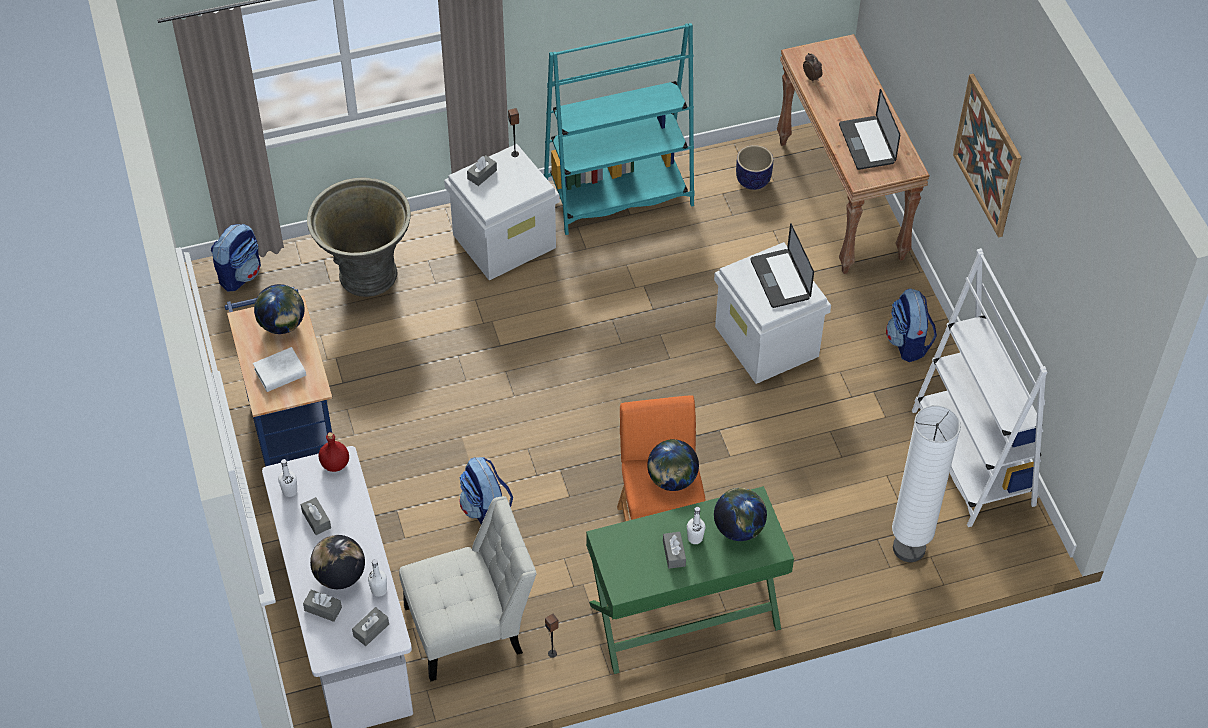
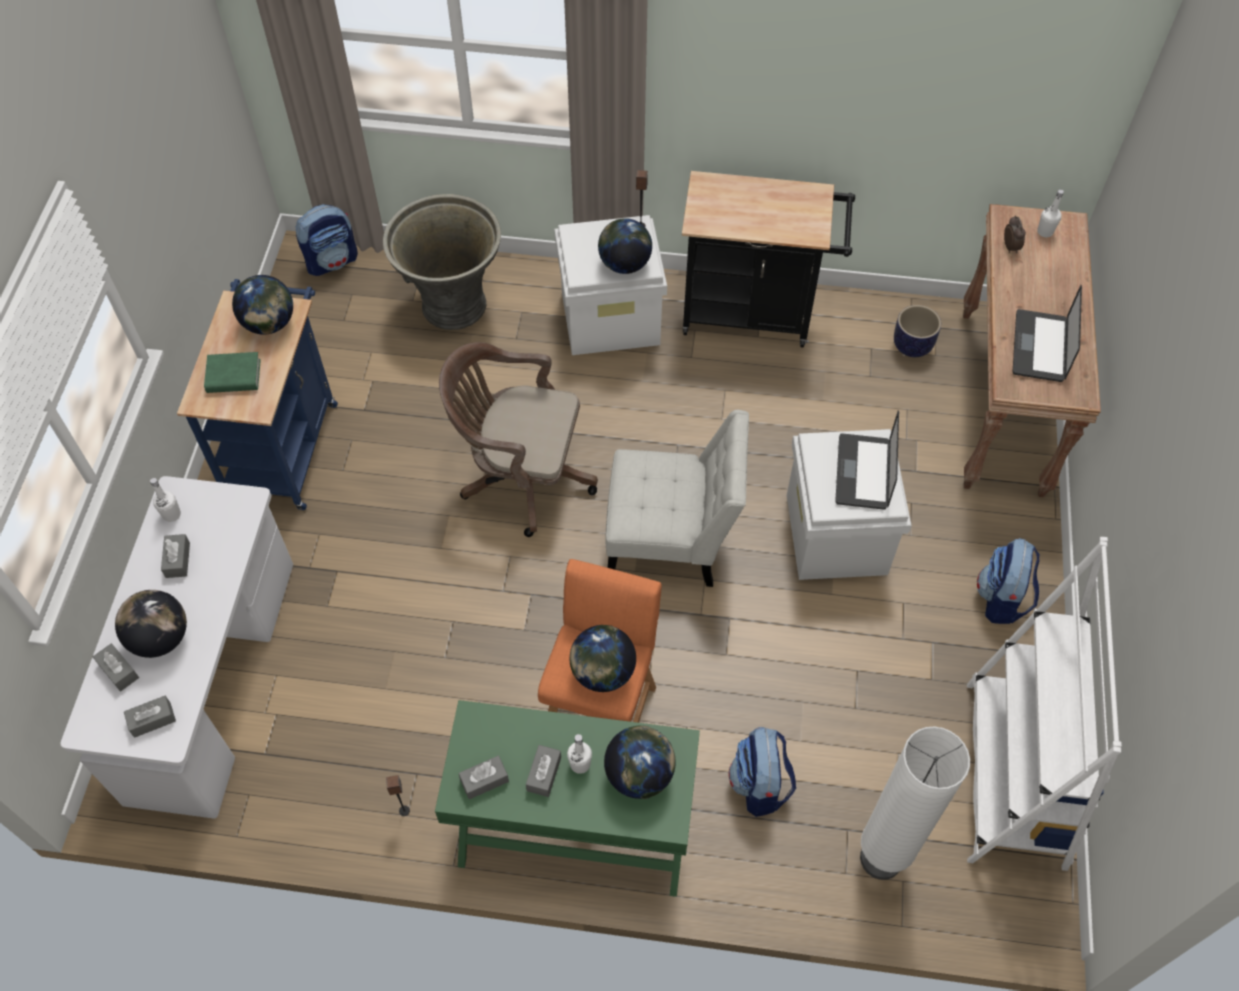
camera: 25 degrees right, 5 degrees up
white book [253,347,306,392] -> green book [204,352,261,393]
red bottle [319,432,349,472] -> none
white bottle [368,559,387,597] -> white bottle moved to [1037,189,1064,238]
white chair [399,496,537,682] -> white chair moved to [605,410,749,587]
backpack [460,457,513,524] -> backpack moved to [729,727,796,817]
grey tissue box [467,155,497,186] -> grey tissue box moved to [459,755,509,799]
turquoise bookcase [544,23,694,235] -> black cart [682,171,855,348]
picture [953,74,1022,238] -> none
none -> brown office chair [439,342,598,537]
none -> globe [598,218,652,274]

